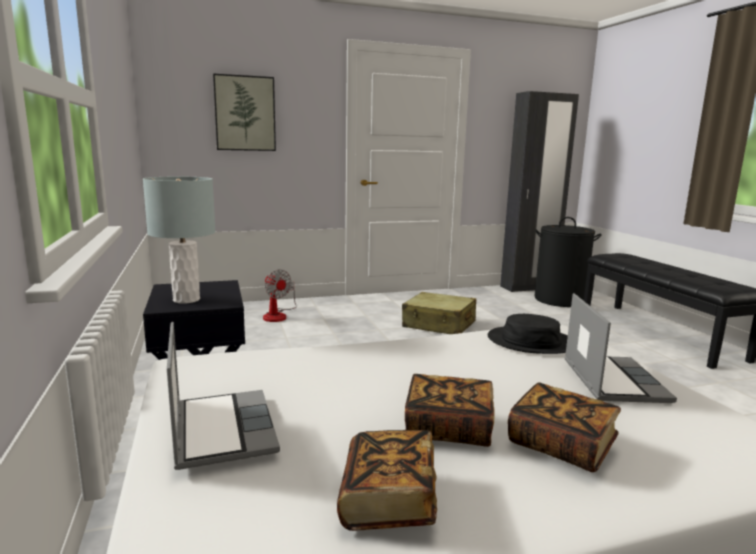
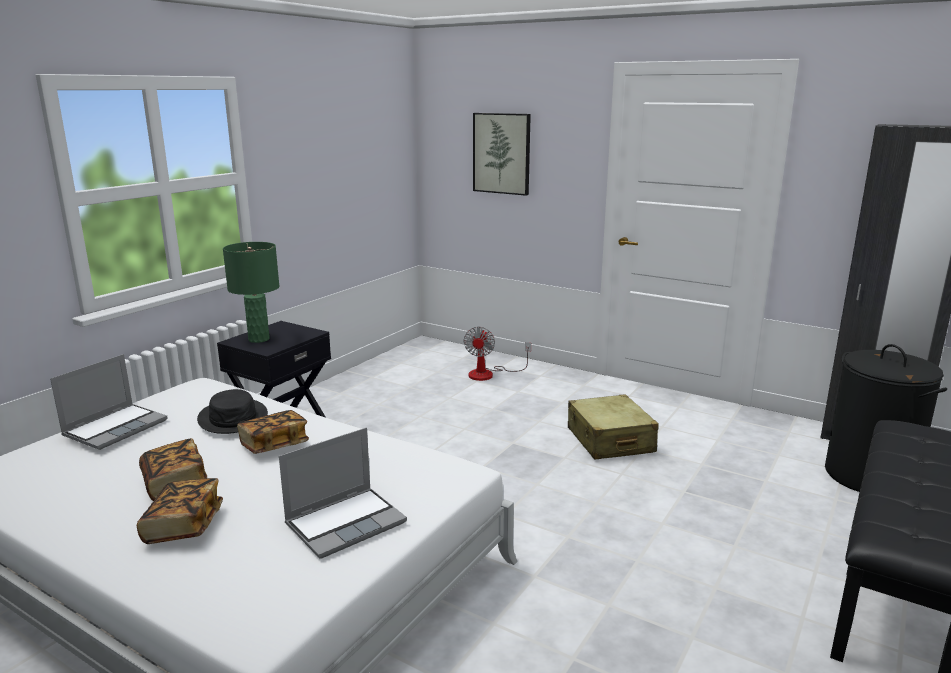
camera: 50 degrees right, 5 degrees up
grey table lamp [143,177,216,303] -> green table lamp [223,242,280,343]
book [337,430,437,531] -> book moved to [237,410,309,454]
black hat [488,314,568,354] -> black hat moved to [197,389,268,434]

